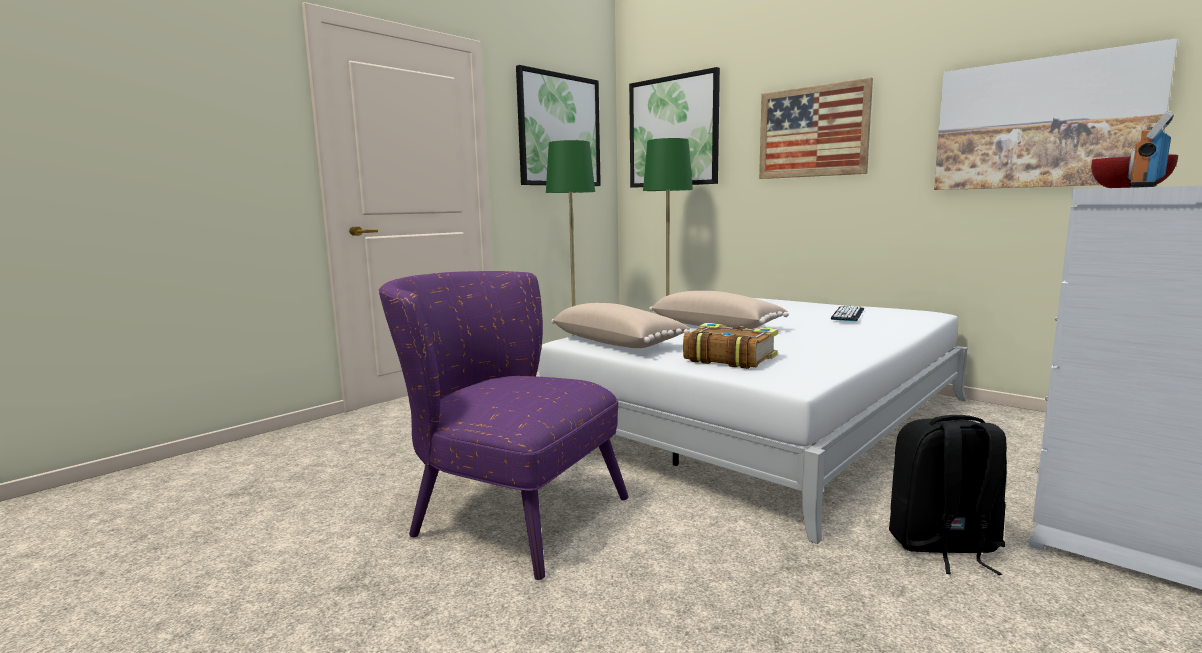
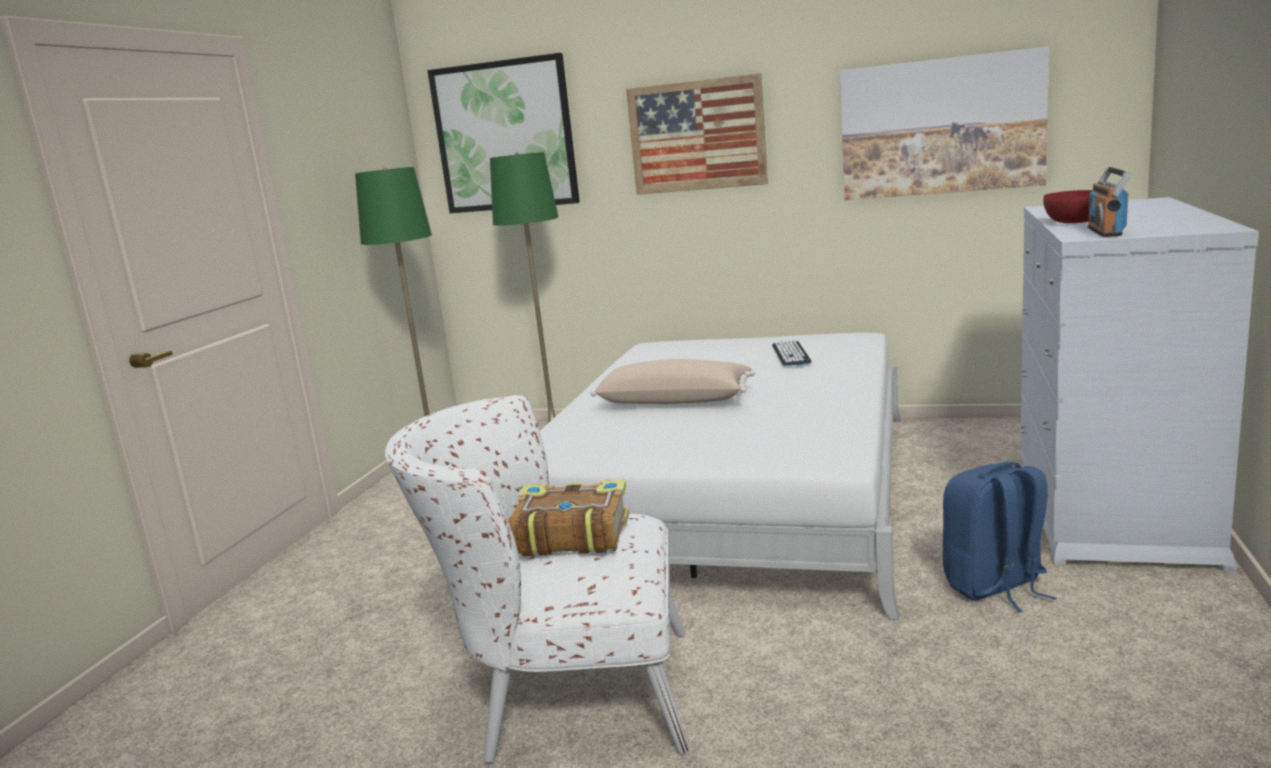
camera: 25 degrees left, 5 degrees up
purple armchair [379,271,629,580] -> white armchair [385,395,689,763]
picture [516,65,601,186] -> none
beige pillow [551,303,690,348] -> none
book [683,323,778,369] -> book moved to [508,480,629,556]
black backpack [889,415,1007,575] -> blue backpack [943,462,1057,612]

